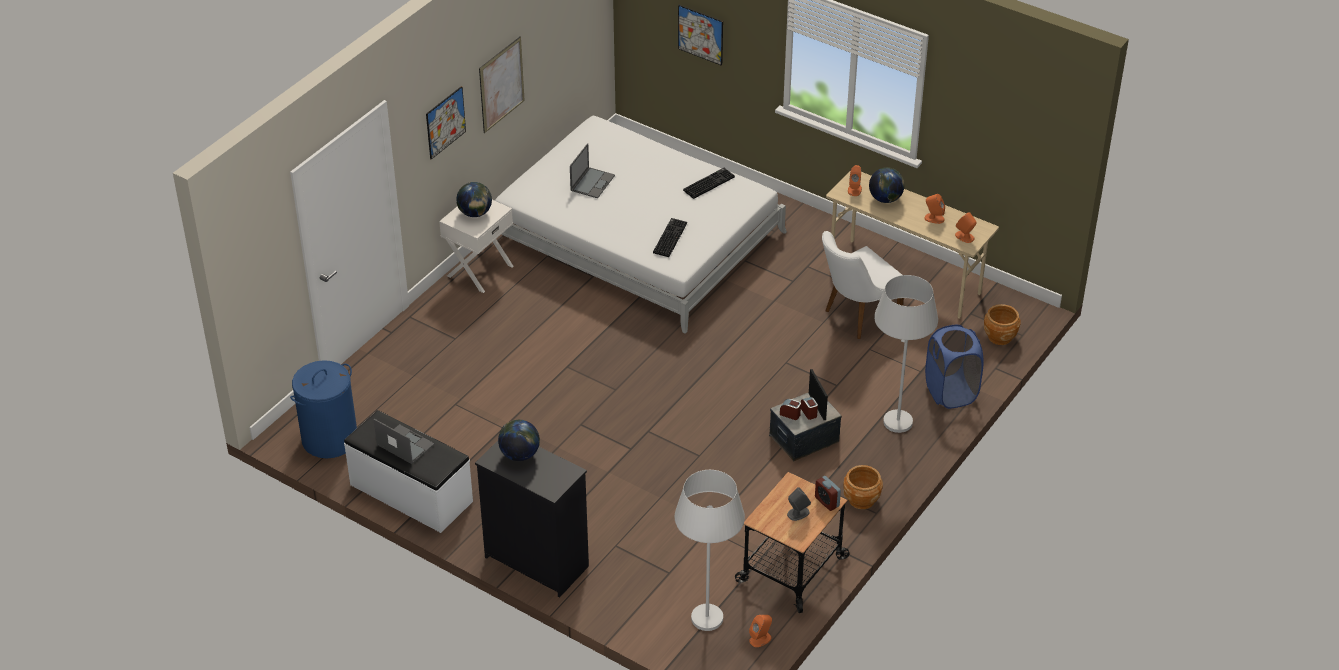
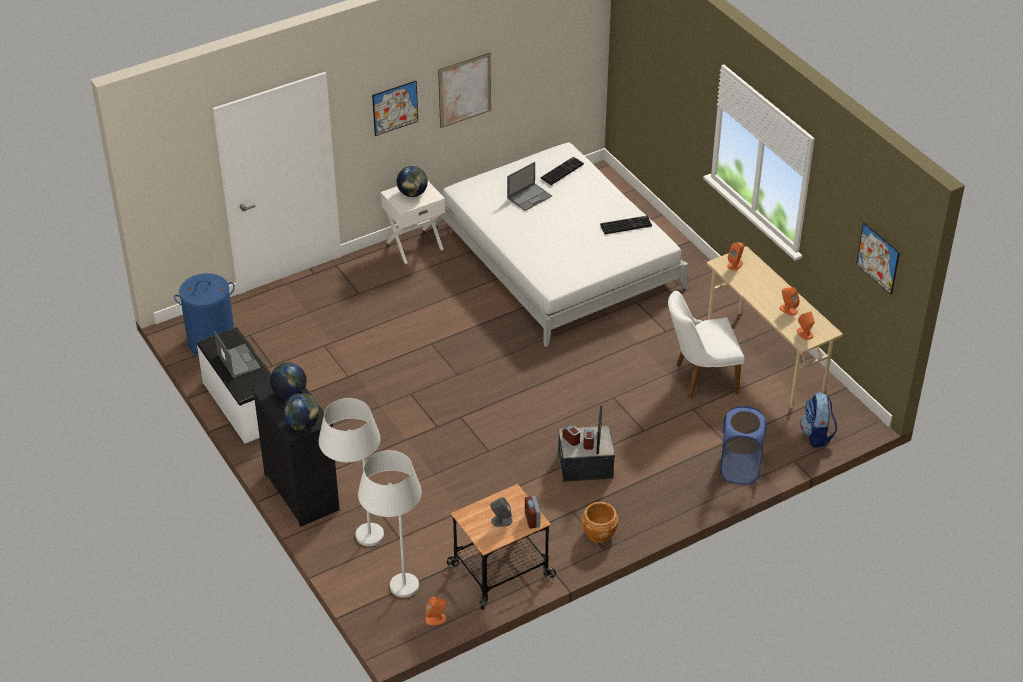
camera: 25 degrees right, 0 degrees up
keyboard [653,218,687,257] -> keyboard moved to [541,157,584,185]
picture [678,5,723,66] -> picture moved to [856,222,900,295]
globe [869,167,905,203] -> globe moved to [282,393,319,430]
white floor lamp [874,275,938,433] -> white floor lamp moved to [319,398,384,546]
brown planter [984,304,1020,345] -> backpack [800,392,837,448]

